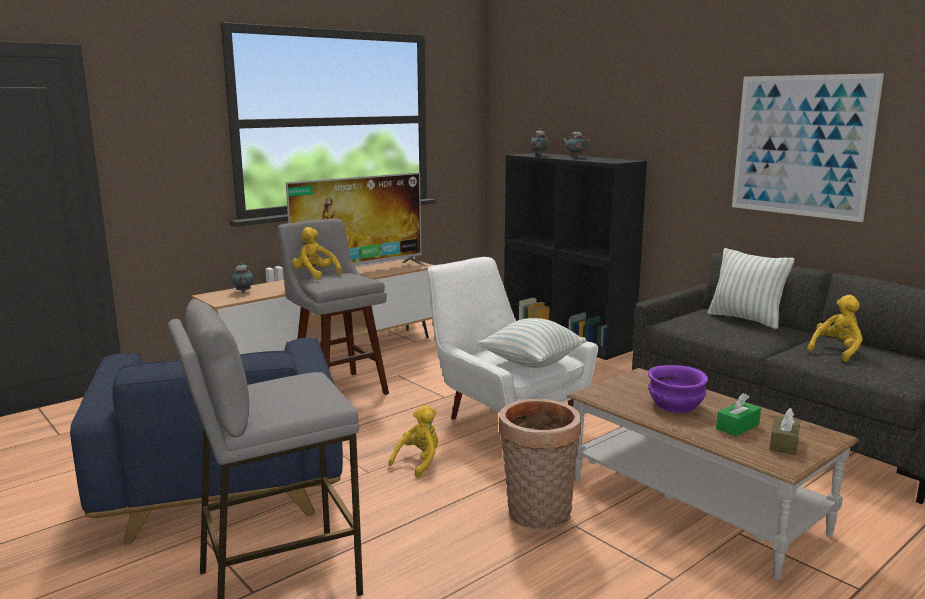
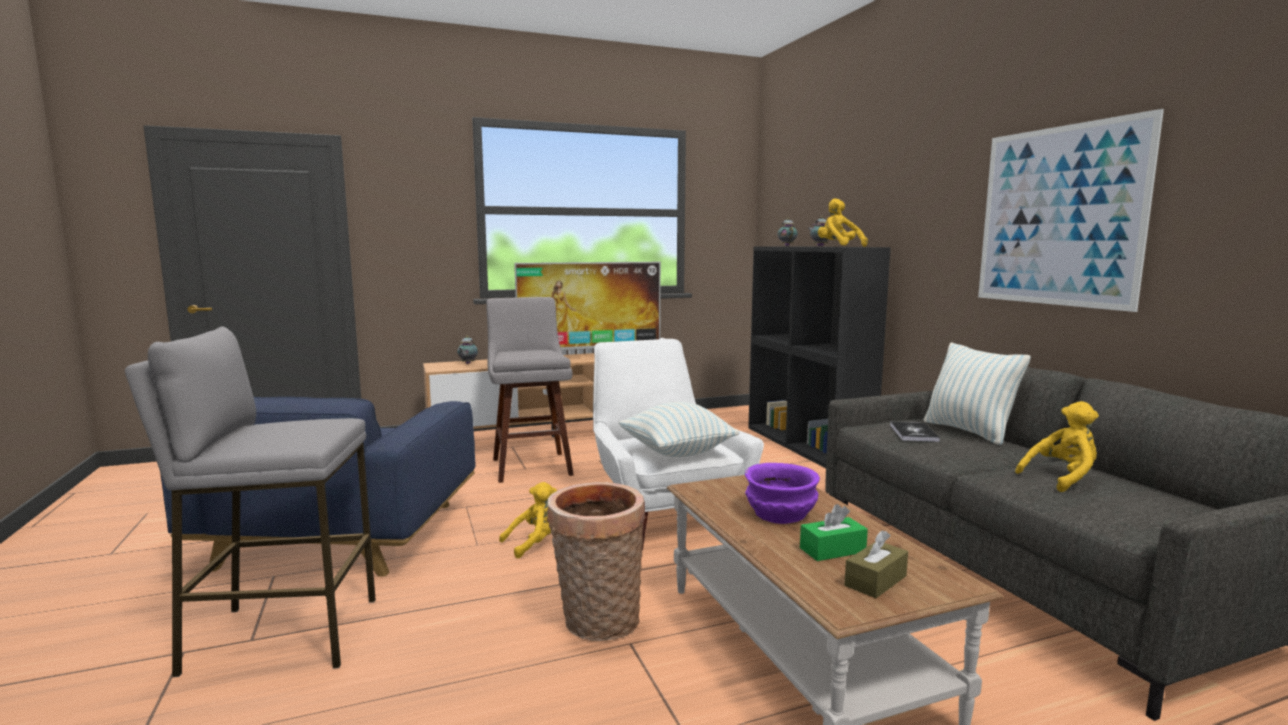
camera: 20 degrees right, 5 degrees down
yellow plush toy [292,227,342,279] -> yellow plush toy moved to [818,198,868,247]
none -> book [890,422,940,442]

